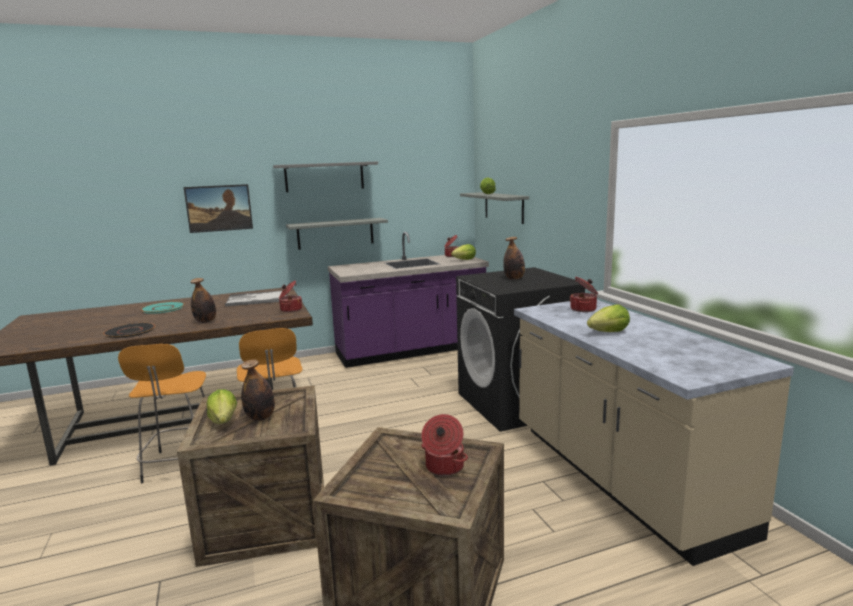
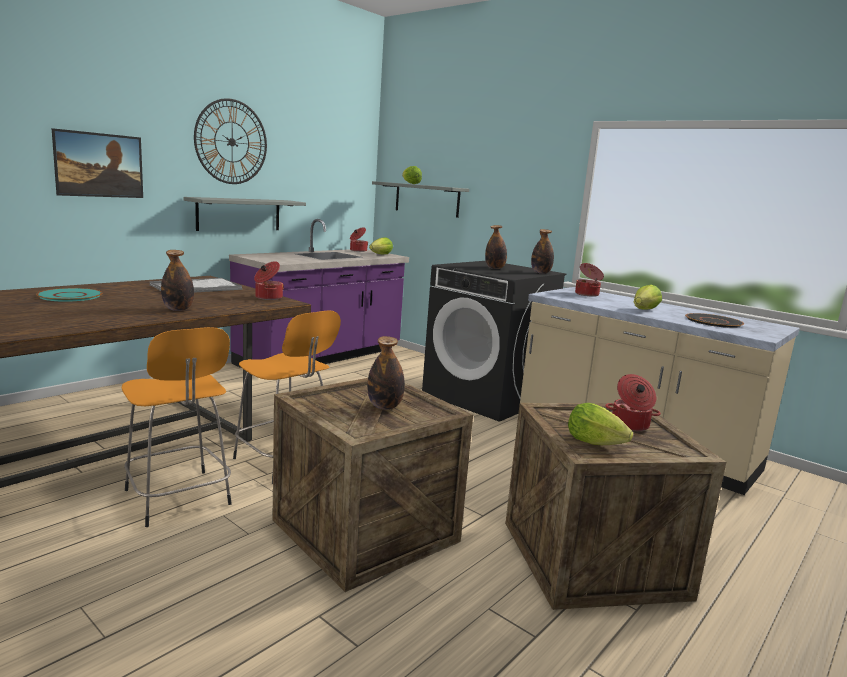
camera: 30 degrees left, 0 degrees up
black plate [103,323,155,338] -> black plate moved to [685,313,744,328]
lettuce [207,389,237,424] -> lettuce moved to [568,403,633,445]
grey shelf [273,161,378,192] -> wall clock [194,98,267,184]
none -> bottle [531,229,554,274]

